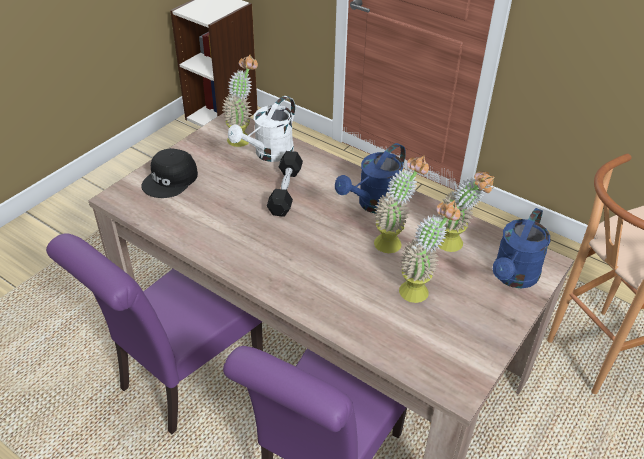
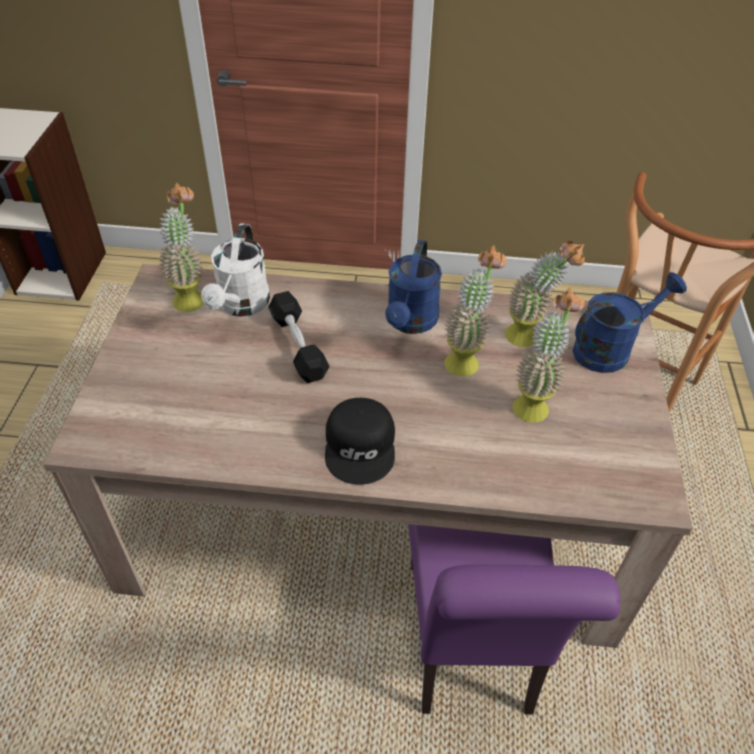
camera: 30 degrees left, 5 degrees up
purple chair [46,233,263,434] -> none
black cap [141,148,198,198] -> black cap moved to [325,398,395,485]
blue watering can [493,208,550,289] -> blue watering can turned 120 degrees counterclockwise [573,272,687,373]

